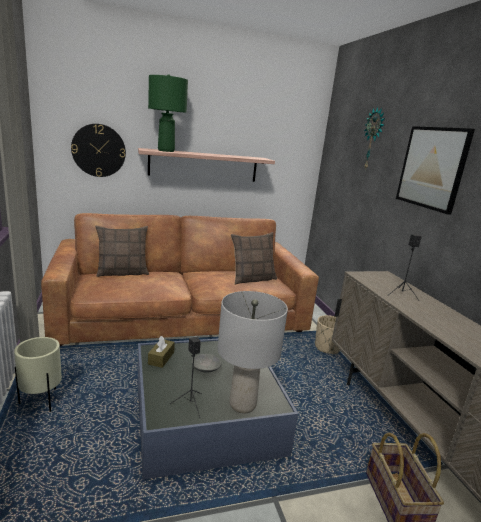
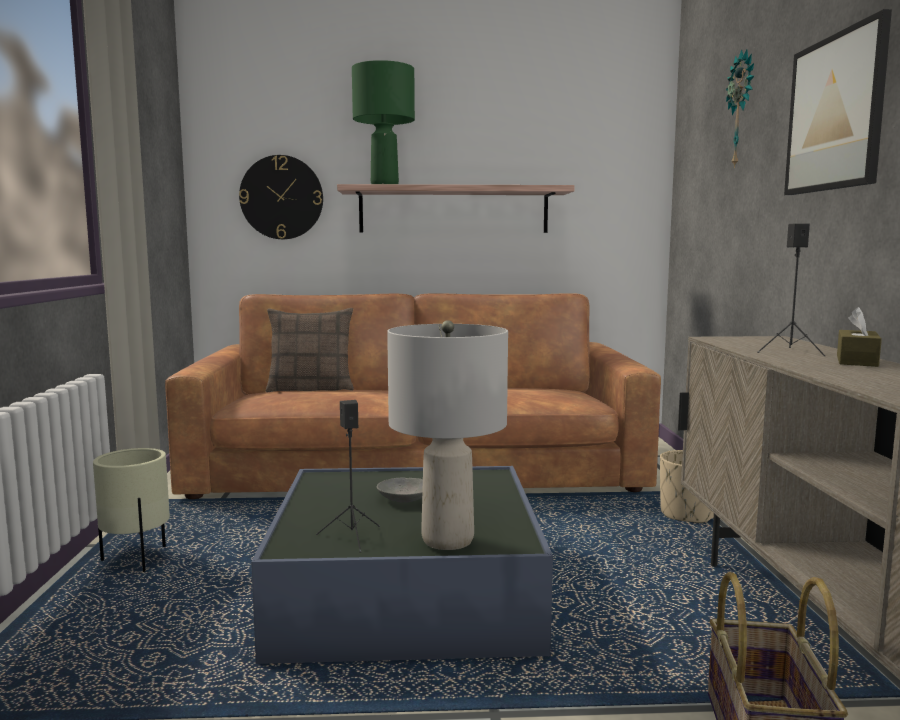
camera: 15 degrees right, 10 degrees down
brown tissue box [148,336,175,368] -> brown tissue box moved to [837,307,882,367]
pillow [231,232,277,285] -> none

